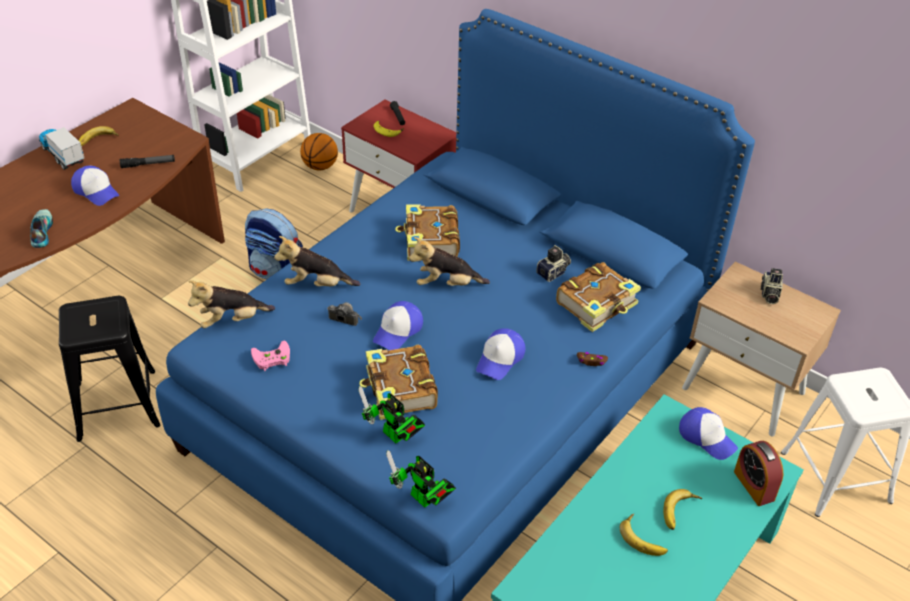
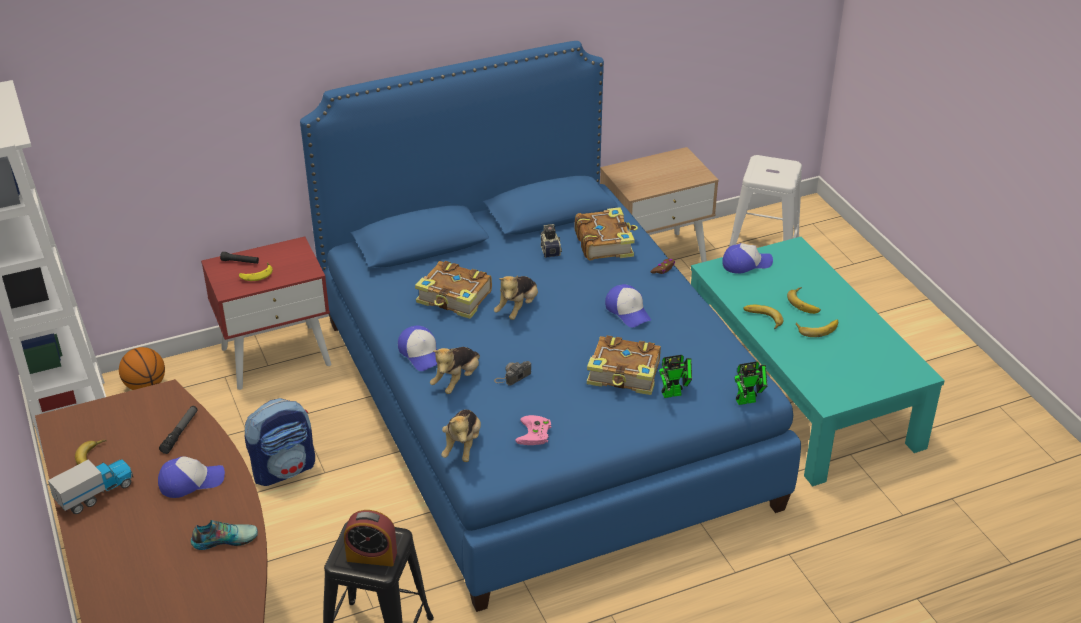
camera: 60 degrees left, 5 degrees down
shoe [30,209,53,248] -> shoe turned 150 degrees clockwise [191,520,258,550]
toy truck [39,127,84,170] -> toy truck turned 150 degrees clockwise [48,459,133,514]
cap [373,301,423,350] -> cap moved to [398,325,437,371]
alarm clock [734,441,783,506] -> alarm clock moved to [344,510,397,566]
camera [760,268,783,304] -> none
none -> banana [743,305,783,329]

